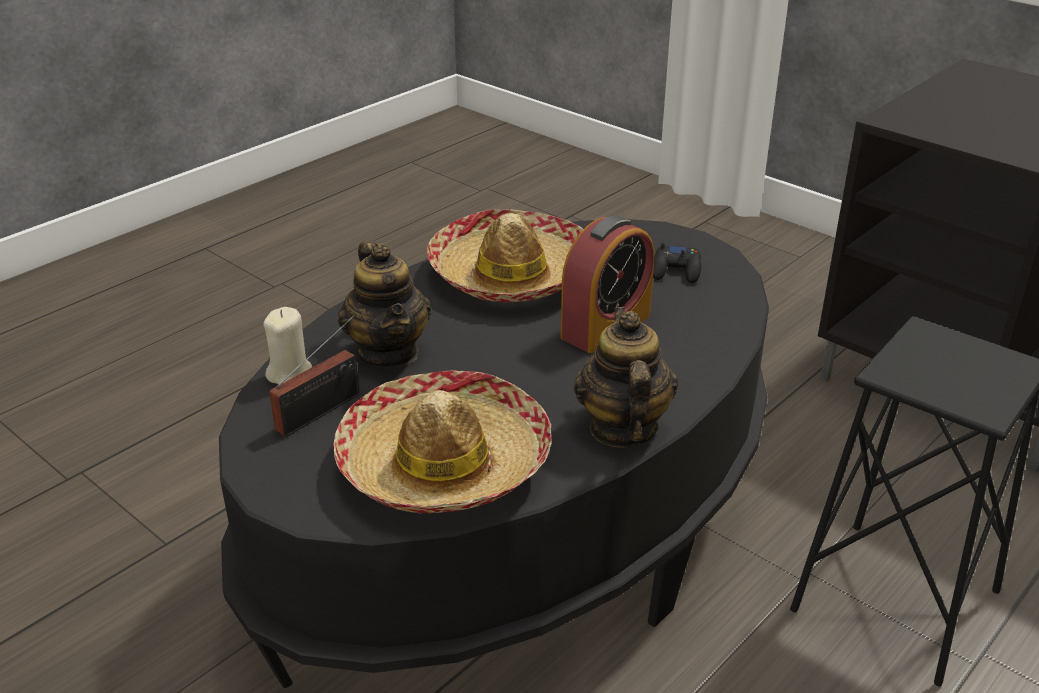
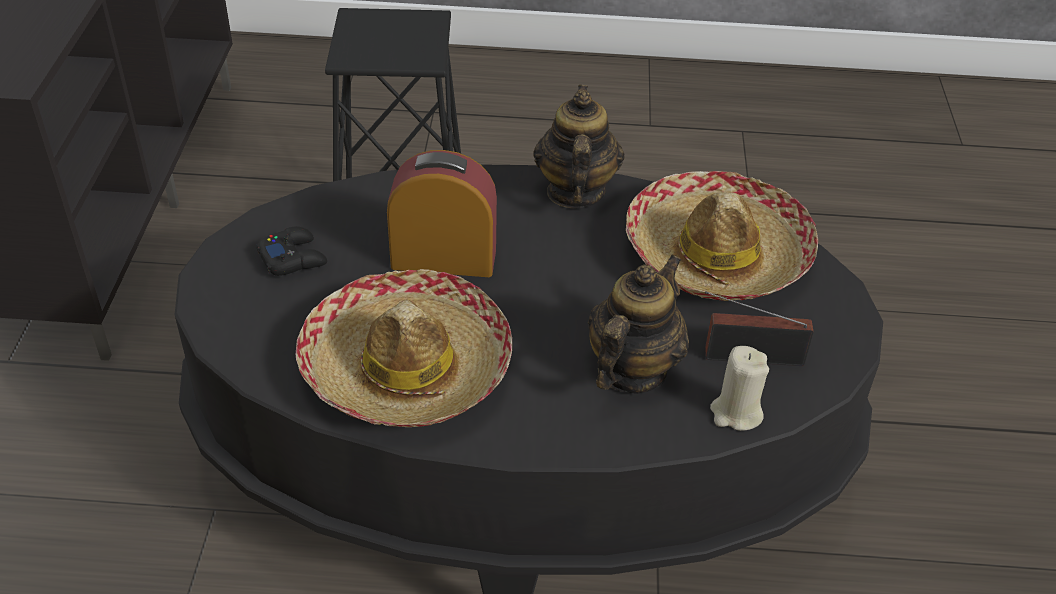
camera: 130 degrees left, 10 degrees up
teapot [574,307,678,448] -> teapot turned 135 degrees clockwise [533,85,625,208]

